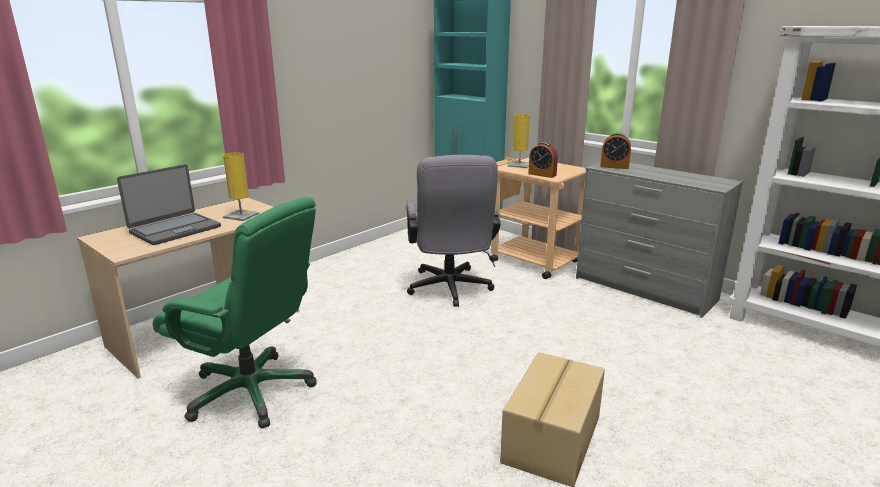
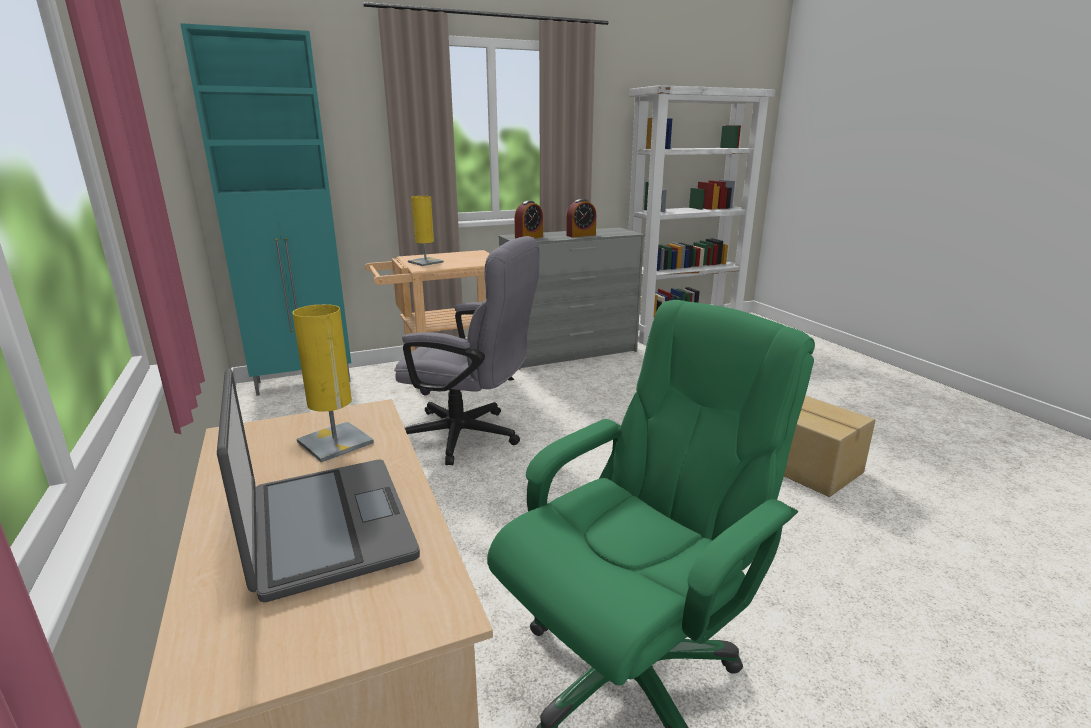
camera: 65 degrees left, 0 degrees up
alarm clock [528,142,558,178] -> alarm clock moved to [566,199,596,237]

